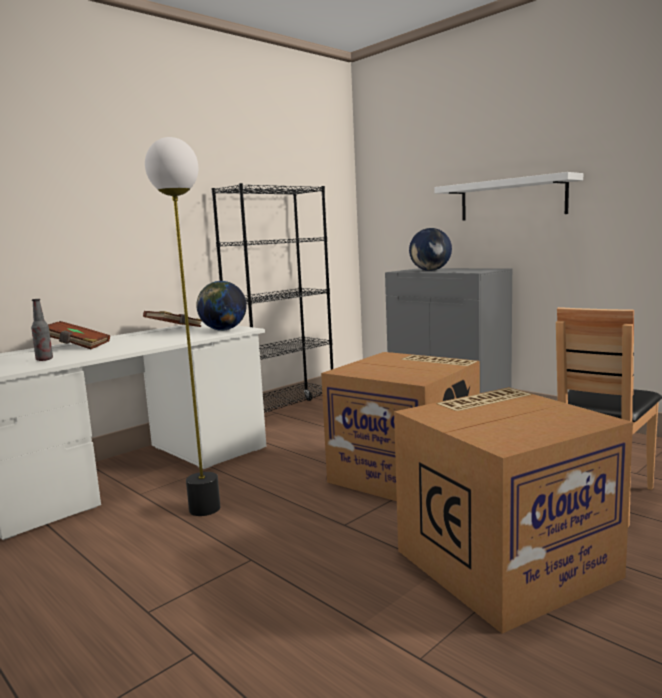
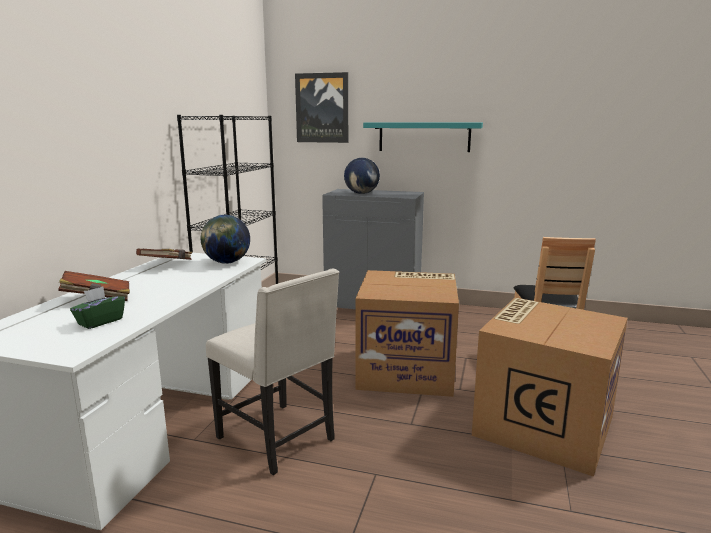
camera: 30 degrees left, 5 degrees up
bottle [31,299,53,361] -> green tissue box [70,287,125,329]
floor lamp [145,137,220,516] -> beige chair [206,269,339,475]
white shelf [434,172,583,221] -> turquoise shelf [363,122,483,152]
none -> picture [295,72,348,143]

